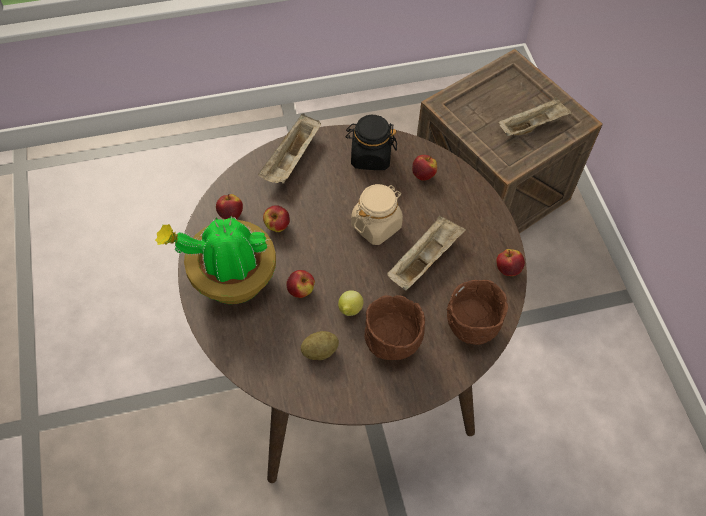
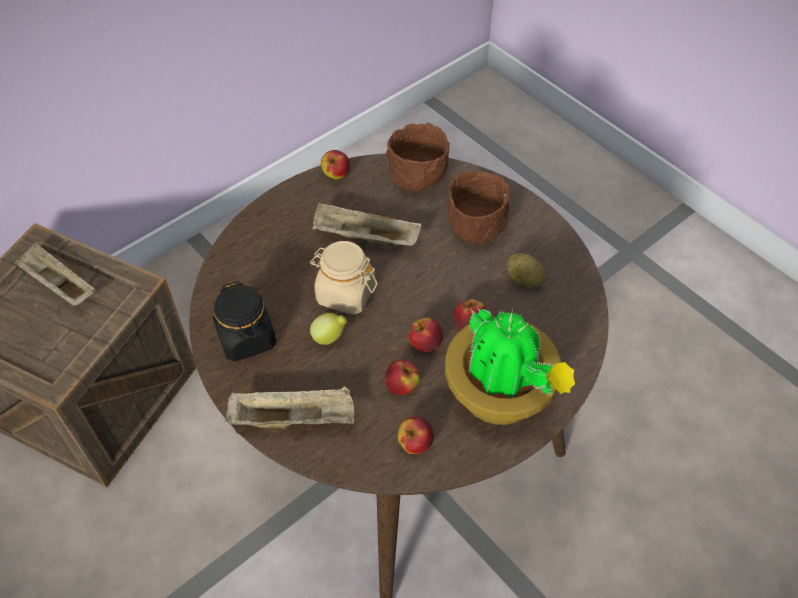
camera: 115 degrees left, 5 degrees down
lemon [338,290,363,316] -> lemon moved to [310,313,347,345]
apple [412,155,437,181] -> apple moved to [408,318,443,352]

